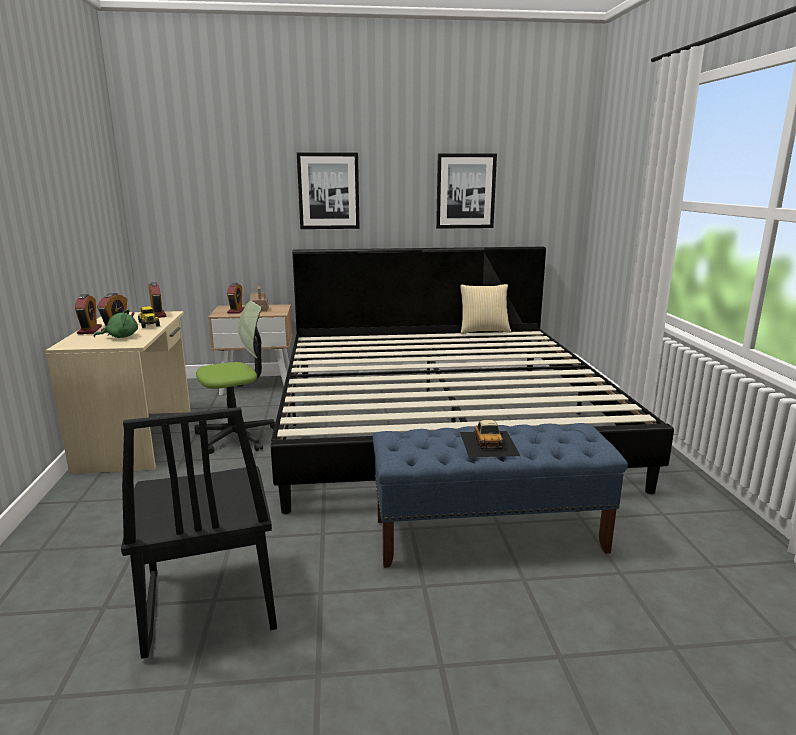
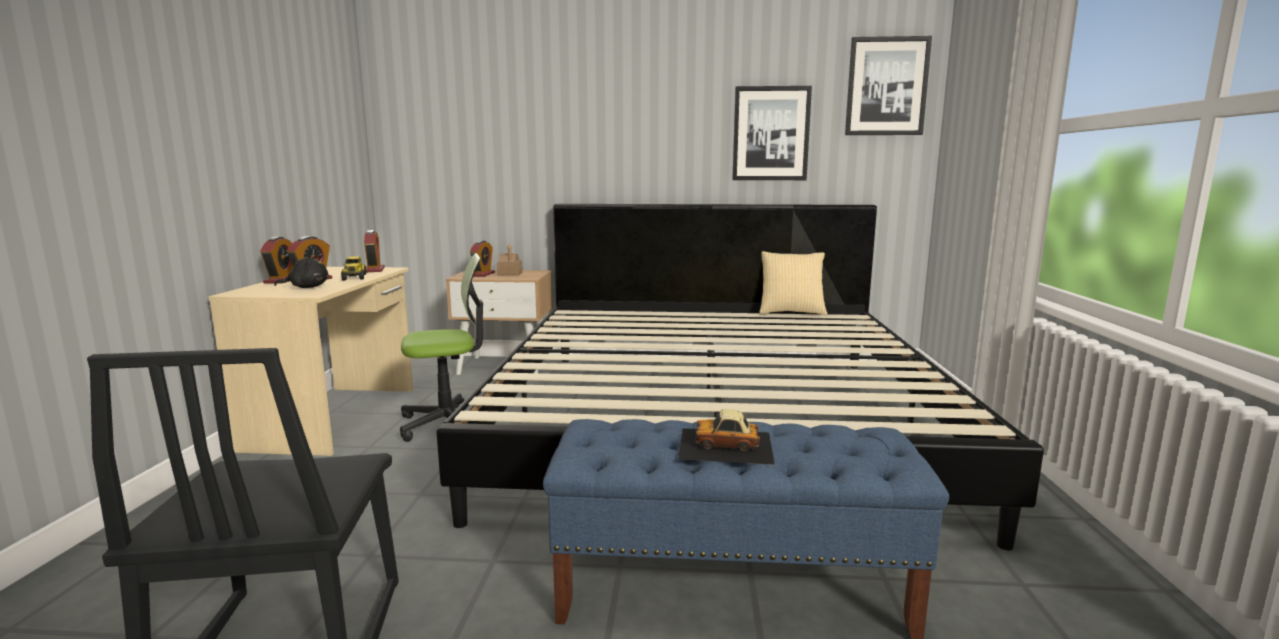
camera: 10 degrees right, 5 degrees down
green plush toy [94,309,138,338] -> black plush toy [274,254,329,288]
picture [297,152,360,229] -> picture moved to [845,36,932,135]
toy car [460,420,520,457] -> toy car turned 90 degrees clockwise [678,409,775,465]

